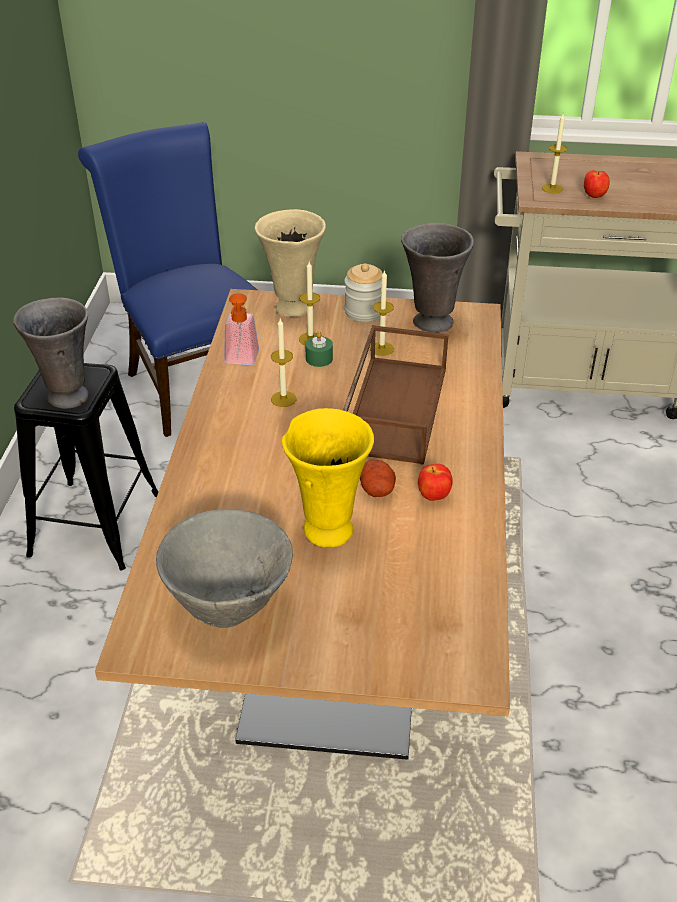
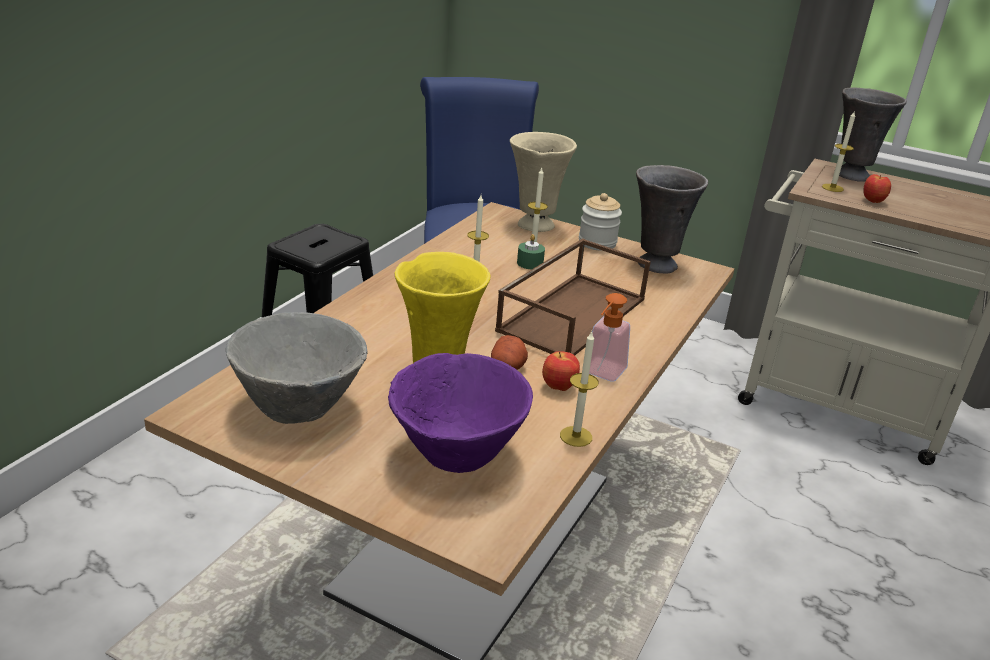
camera: 20 degrees right, 10 degrees down
grey vase [13,297,89,408] -> grey vase moved to [834,87,907,182]
soap dispenser [224,293,259,365] -> soap dispenser moved to [589,293,630,382]
candle [370,270,394,356] -> candle moved to [560,331,599,447]
none -> purple bowl [388,353,533,473]

